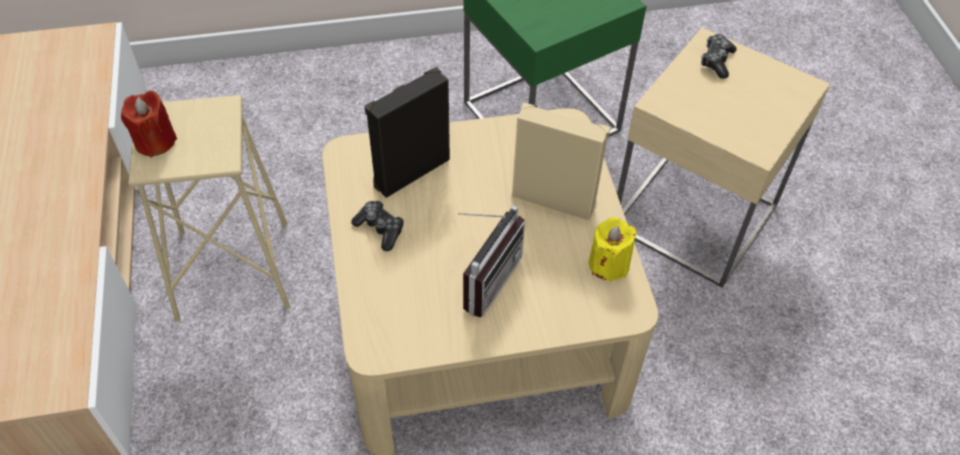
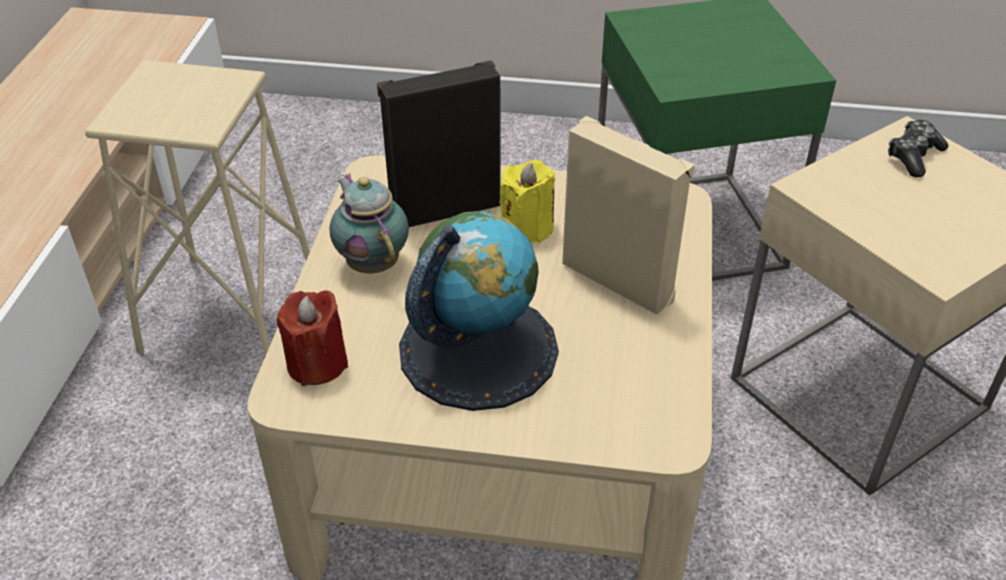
camera: 20 degrees right, 10 degrees down
red candle [121,91,177,158] -> red candle moved to [277,290,348,386]
game controller [351,201,404,251] -> teapot [330,173,409,273]
radio [458,205,525,317] -> globe [399,211,559,411]
yellow candle [589,217,637,281] -> yellow candle moved to [500,160,555,243]

